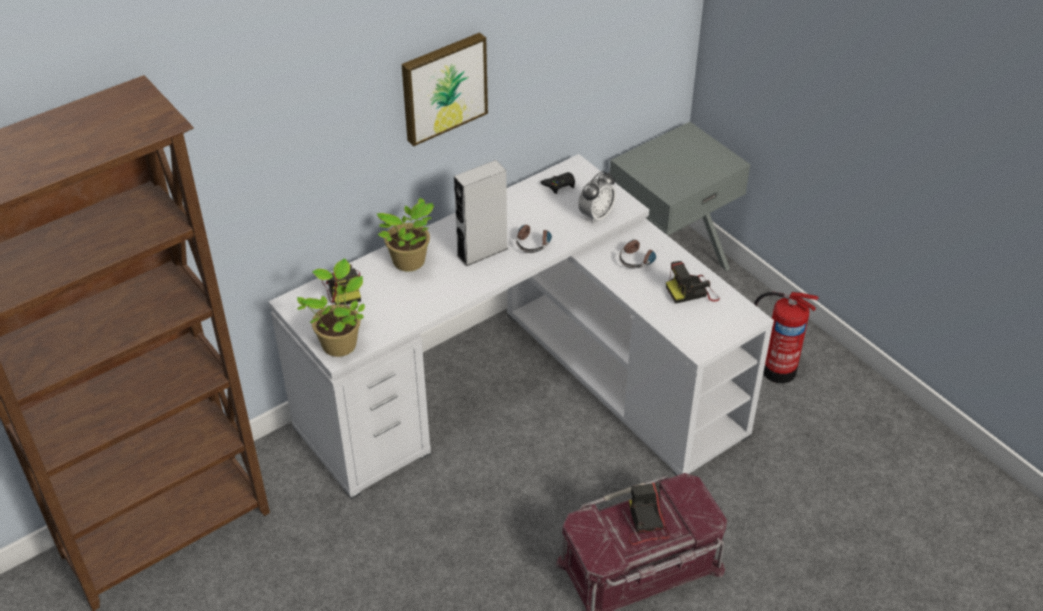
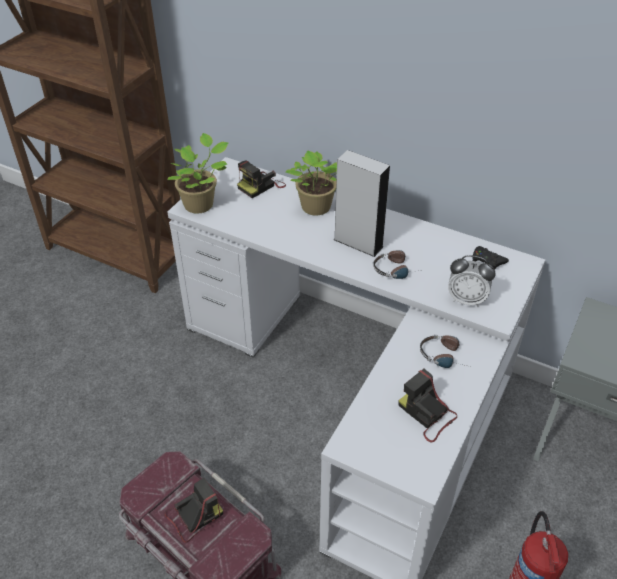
camera: 65 degrees right, 0 degrees up
picture [402,32,488,146] -> none

